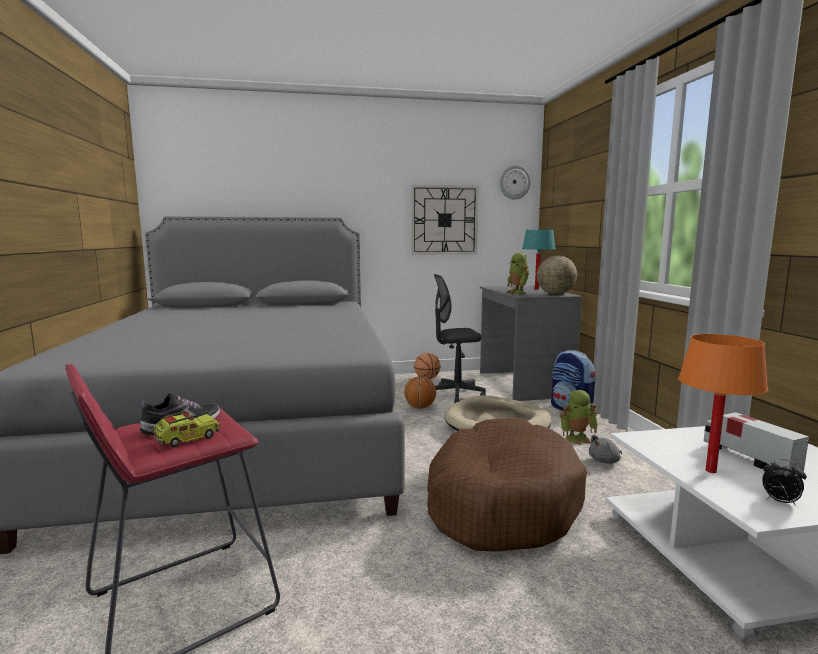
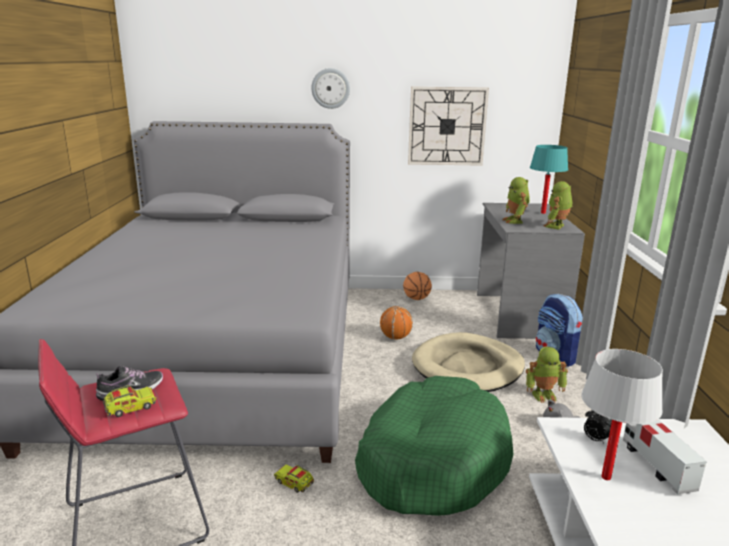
camera: 10 degrees right, 10 degrees up
brown dog bed [427,418,587,551] -> green dog bed [355,376,514,516]
grey office chair [434,274,486,404] -> none
wall clock [499,165,531,200] -> wall clock moved to [311,68,350,109]
globe [537,256,577,295] -> toy robot [544,181,572,230]
orange table lamp [678,334,768,473] -> white table lamp [581,349,663,480]
alarm clock [762,459,807,506] -> alarm clock moved to [584,410,612,444]
none -> toy truck [274,464,314,493]

